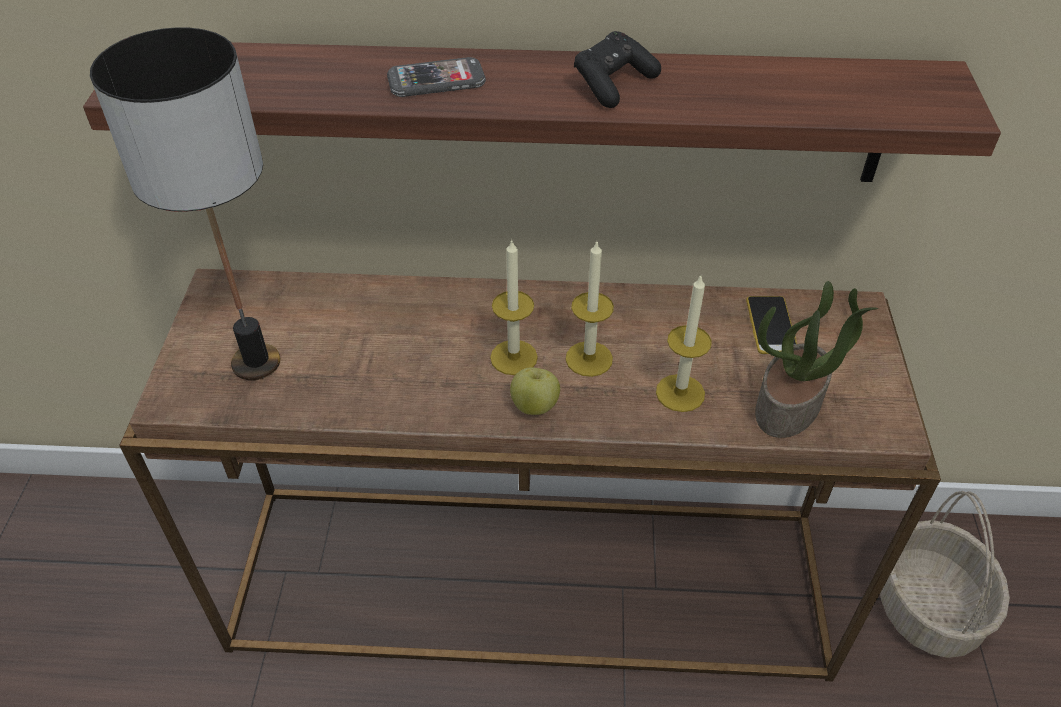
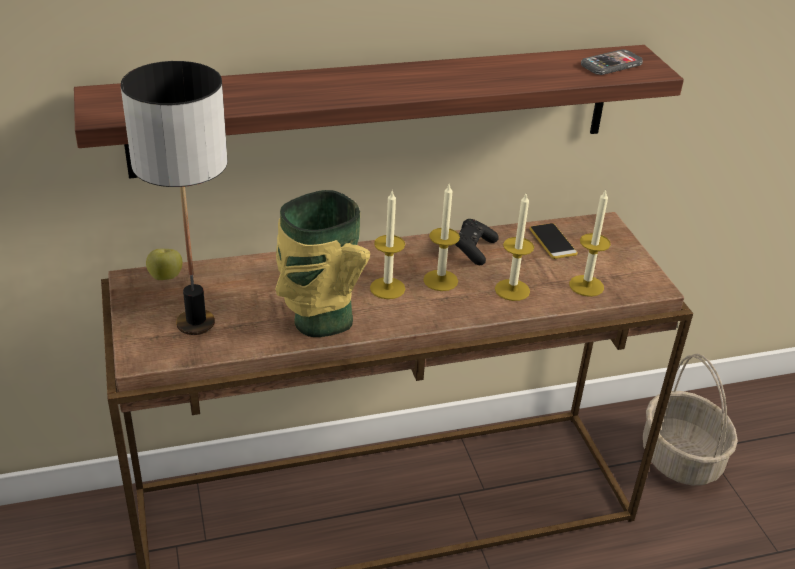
camera: 20 degrees left, 10 degrees down
phone [387,57,486,97] -> phone moved to [581,49,643,75]
apple [510,367,560,415] -> apple moved to [146,249,182,280]
black game controller [574,31,661,108] -> black game controller moved to [455,219,499,265]
potted plant [755,281,879,438] -> candle [569,189,611,297]
none -> vase [276,190,370,337]

